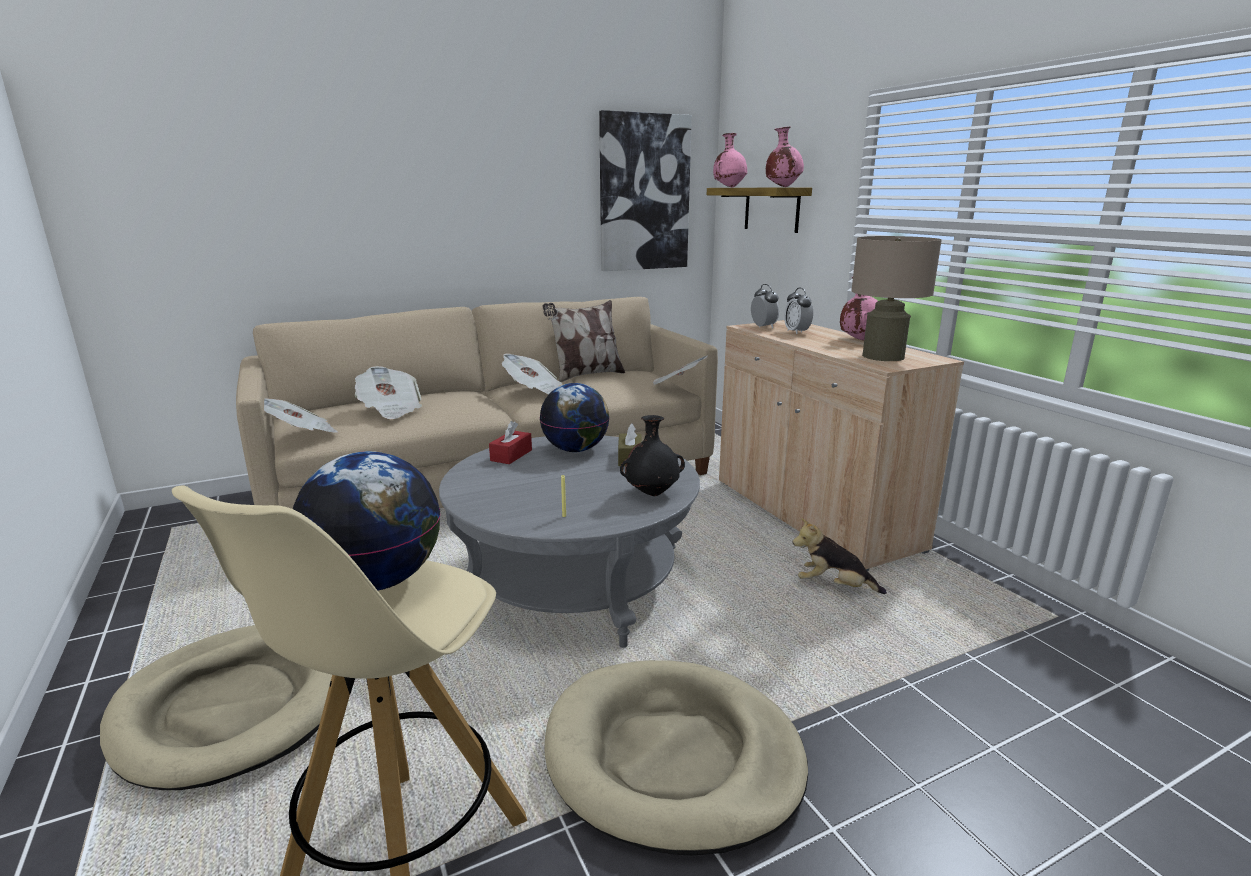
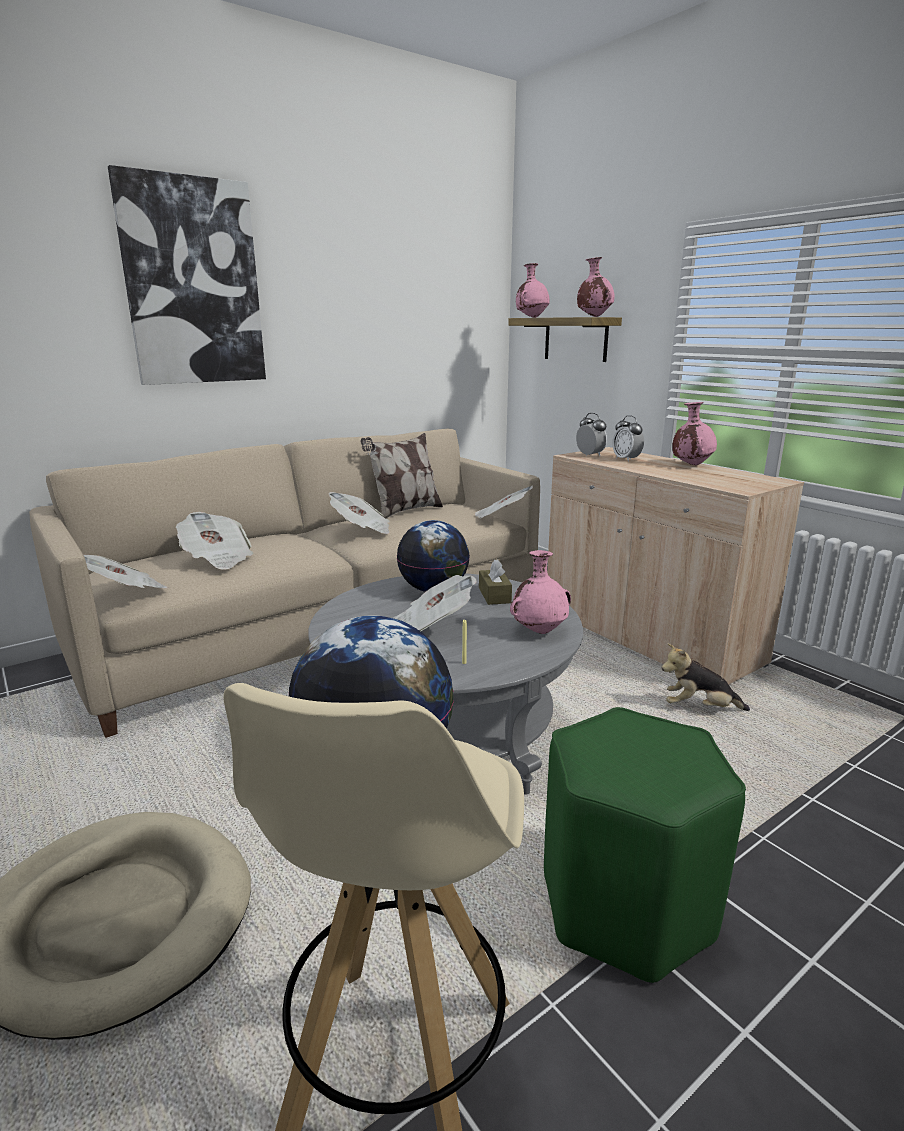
camera: 10 degrees left, 0 degrees up
red tissue box [489,421,532,464] -> none
beige dog bed [544,660,808,856] -> green stool [544,707,746,984]
picture [599,110,692,271] -> picture moved to [108,165,266,385]
black vase [620,415,685,496] -> pink vase [510,550,571,634]
beige table lamp [851,236,942,361] -> none
none -> newspaper [393,575,477,631]

